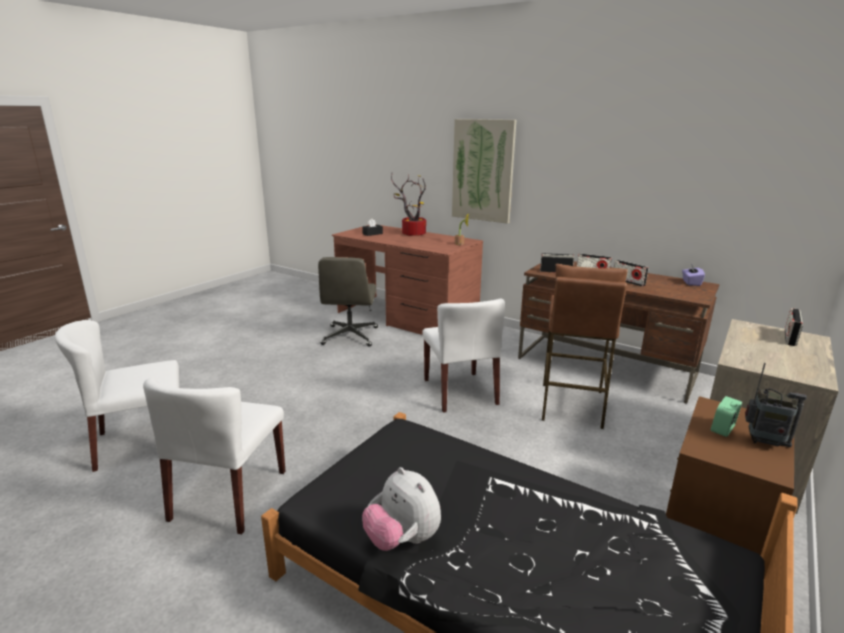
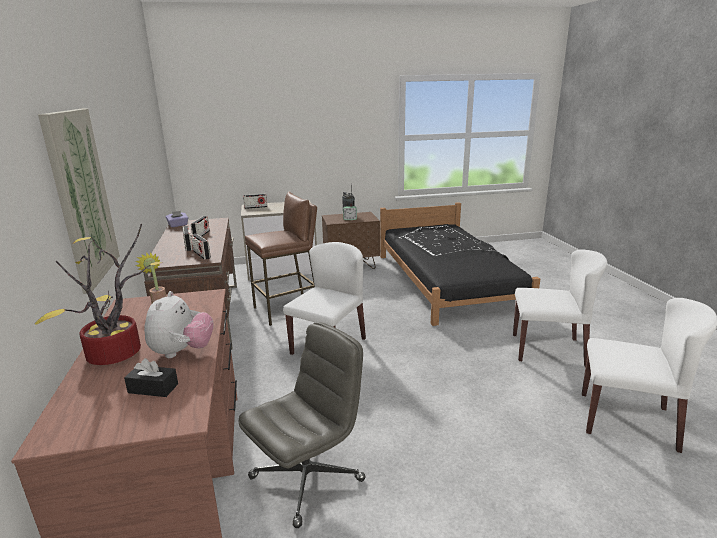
camera: 135 degrees left, 0 degrees up
white chair [143,378,285,534] -> white chair turned 45 degrees clockwise [513,249,607,367]
plush toy [362,467,441,551] -> plush toy moved to [144,291,213,358]

